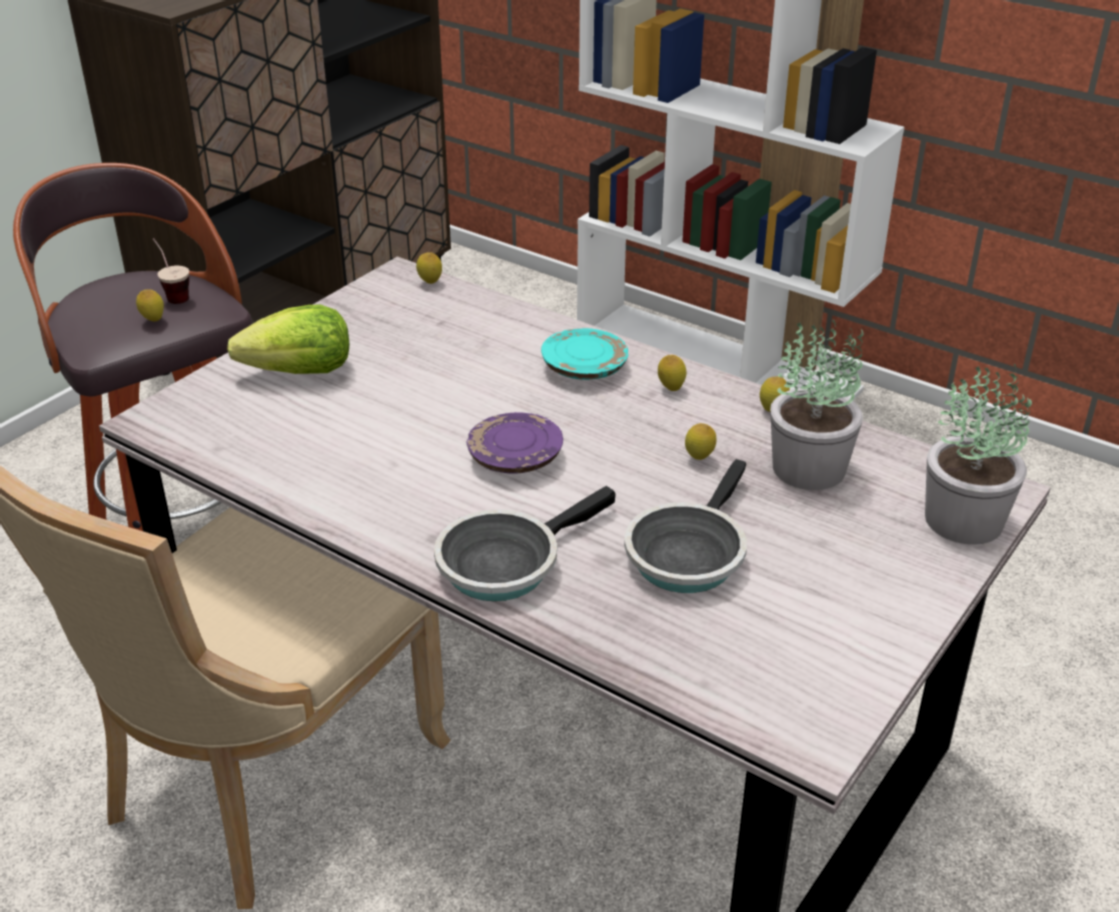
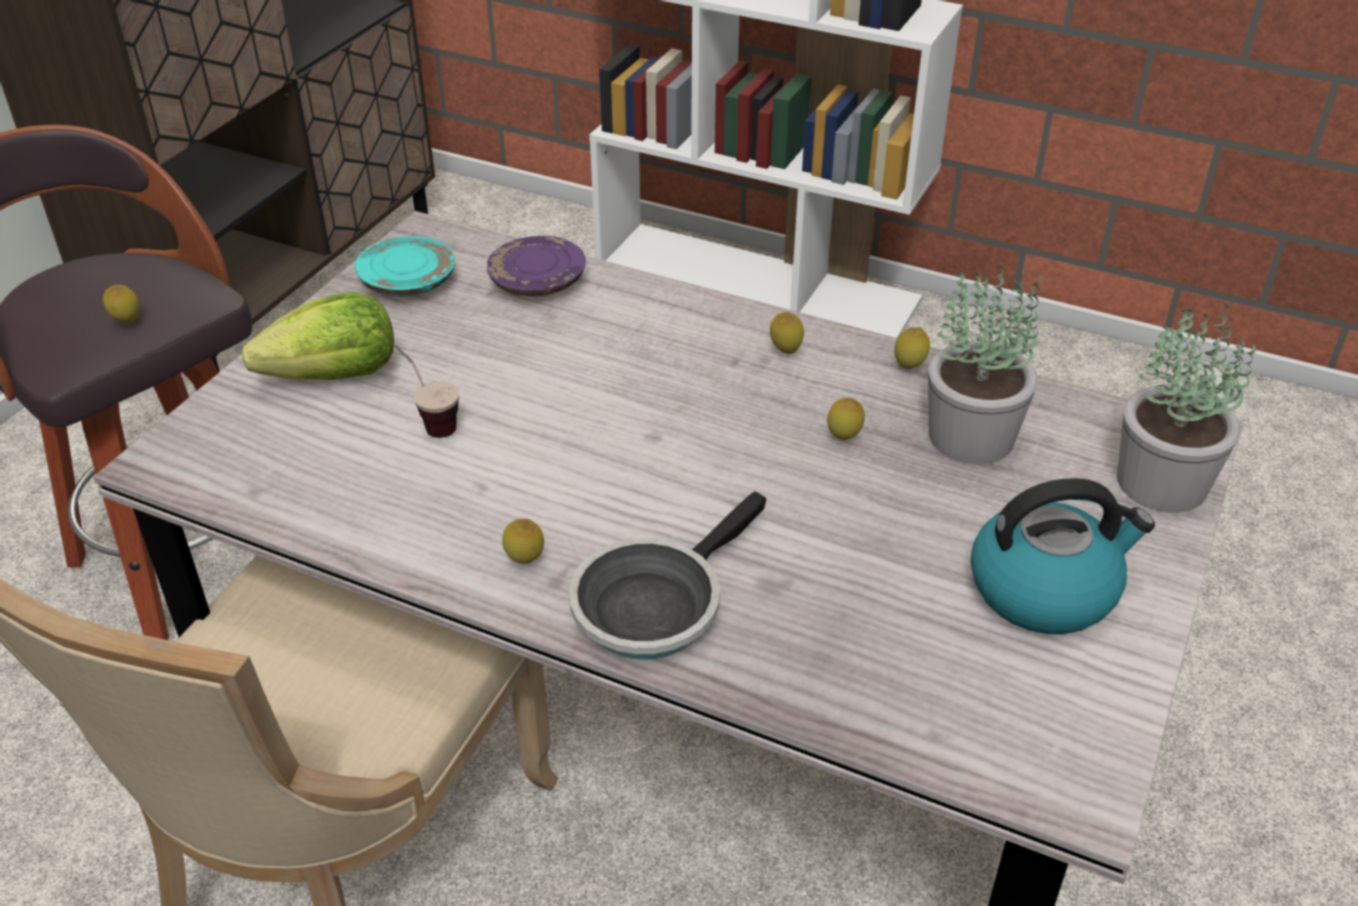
camera: 10 degrees left, 5 degrees up
cup [153,238,189,304] -> cup moved to [394,345,459,438]
lemon [416,252,442,284] -> lemon moved to [502,519,544,564]
purple plate [467,412,563,474] -> purple plate moved to [487,236,586,296]
turquoise plate [541,328,628,380] -> turquoise plate moved to [355,236,455,296]
frying pan [624,459,747,593] -> none
none -> kettle [971,478,1155,634]

